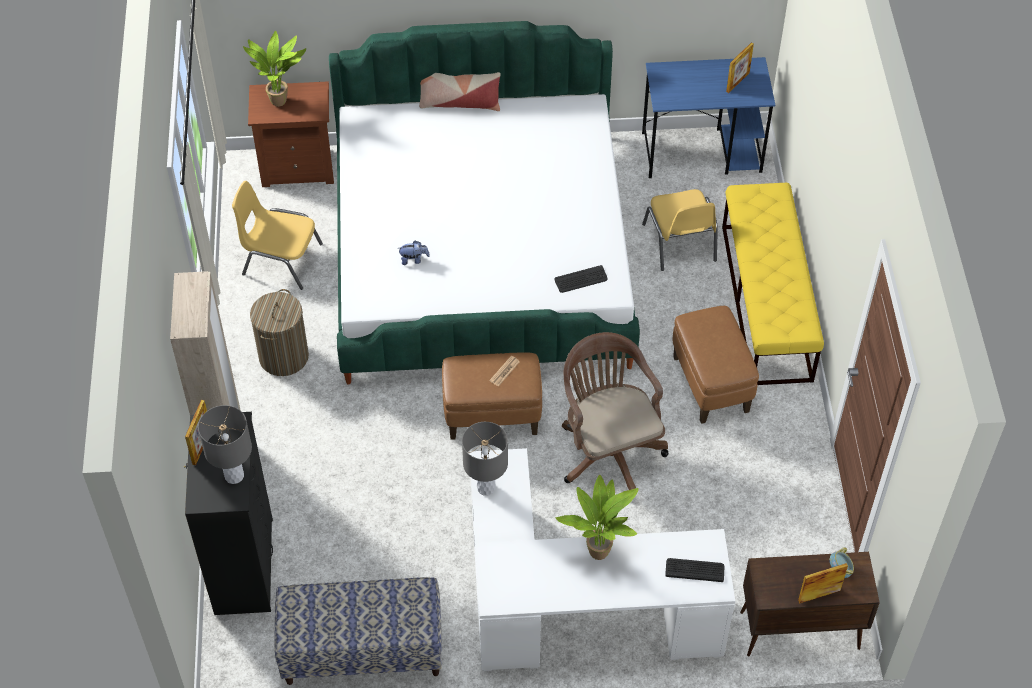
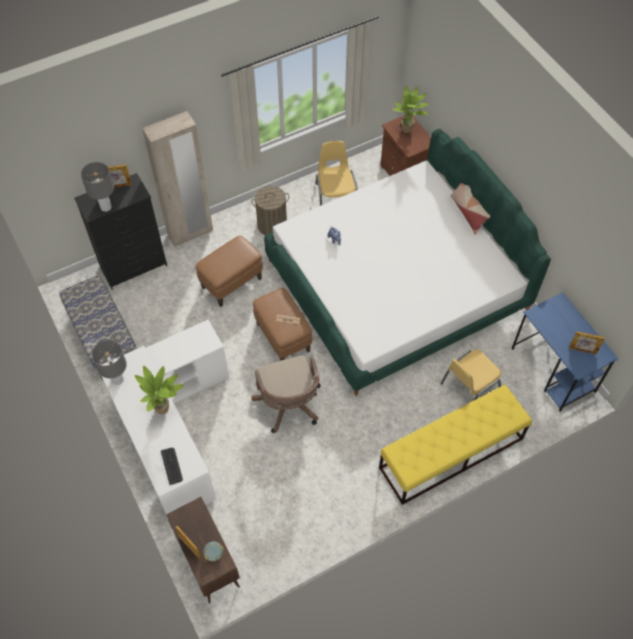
camera: 65 degrees right, 5 degrees up
grey table lamp [462,422,508,496] -> grey table lamp moved to [92,340,127,385]
keyboard [554,265,608,293] -> none
brown office chair [562,332,669,490] -> brown office chair turned 120 degrees clockwise [251,355,320,433]
brown ottoman [673,306,759,424] -> brown ottoman moved to [196,236,263,307]

